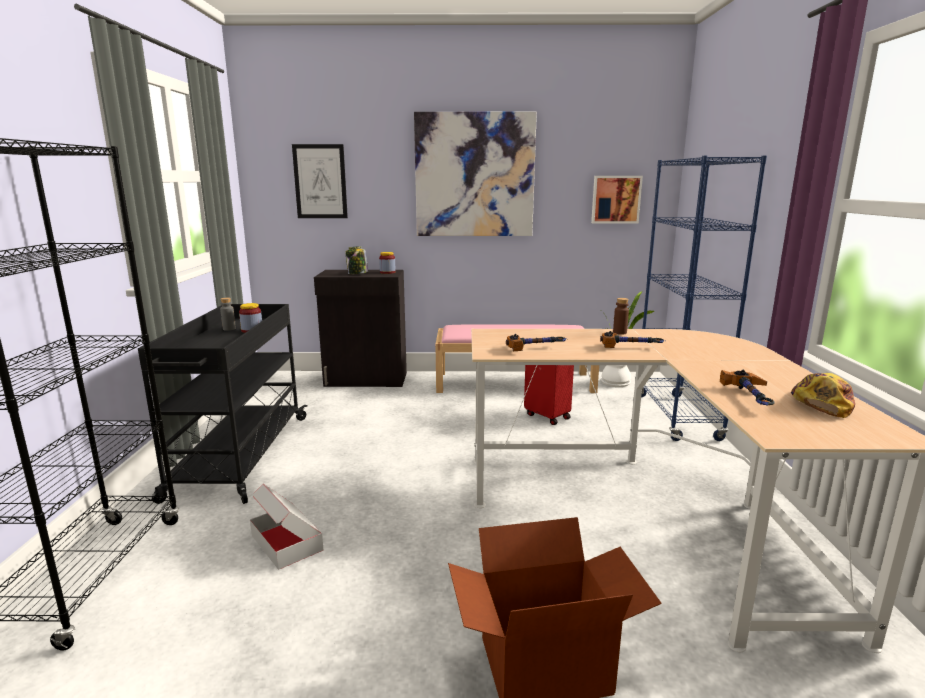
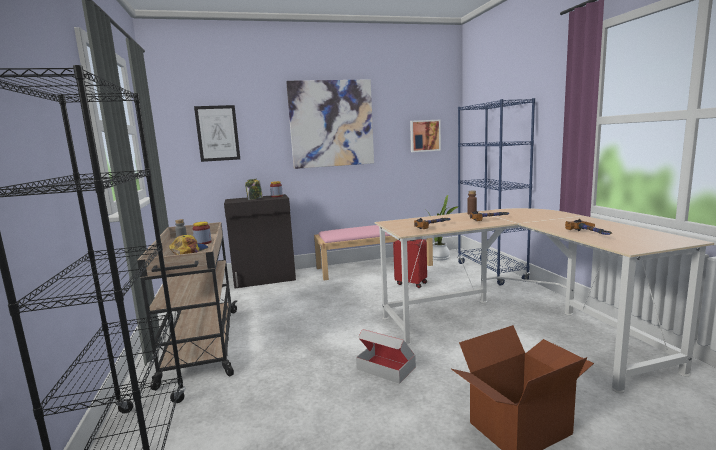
camera: 15 degrees left, 5 degrees down
black cart [138,304,307,504] -> beige cart [137,222,237,390]
cardboard box [250,484,323,570] -> cardboard box moved to [356,329,416,384]
cap [791,373,855,418] -> cap moved to [169,235,208,255]

